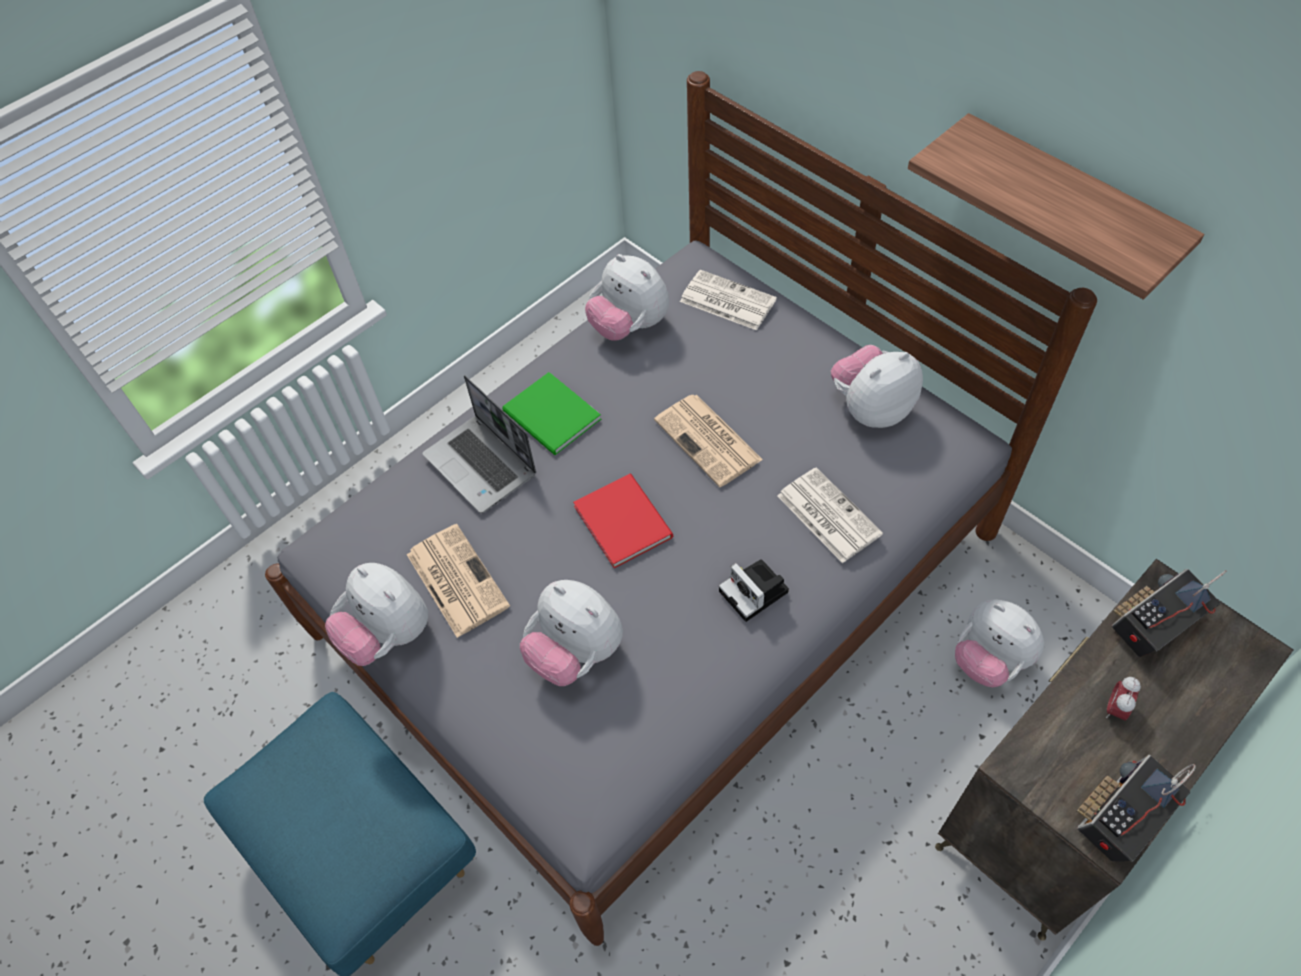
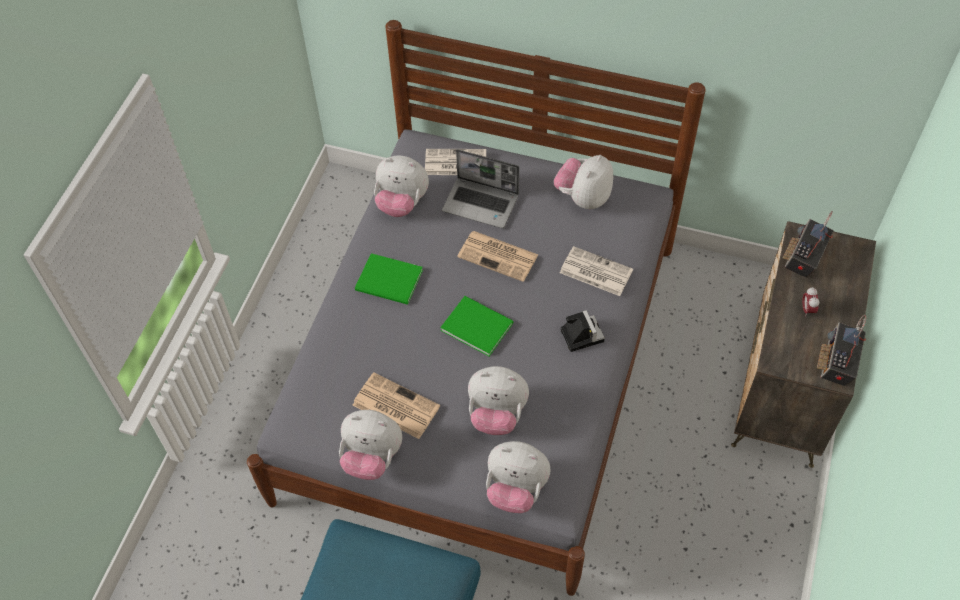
camera: 30 degrees left, 0 degrees up
laptop [423,375,536,513] -> laptop moved to [442,149,519,228]
red book [573,474,673,568] -> green book [440,296,513,356]
camera [719,559,789,622] -> camera turned 135 degrees counterclockwise [561,310,605,352]
shelf [908,113,1205,300] -> none
plush toy [955,599,1044,687] -> plush toy moved to [486,441,551,513]

